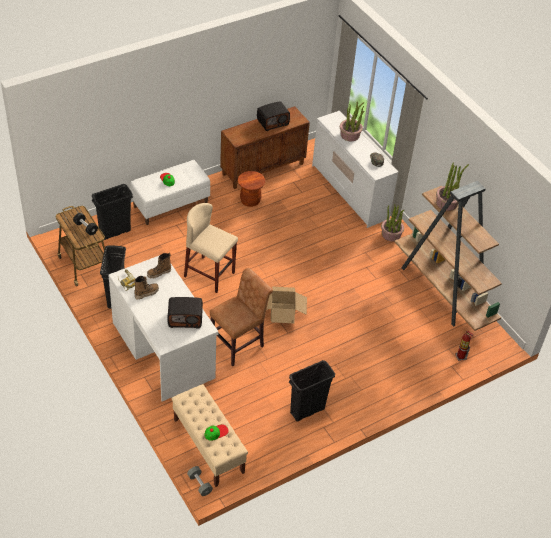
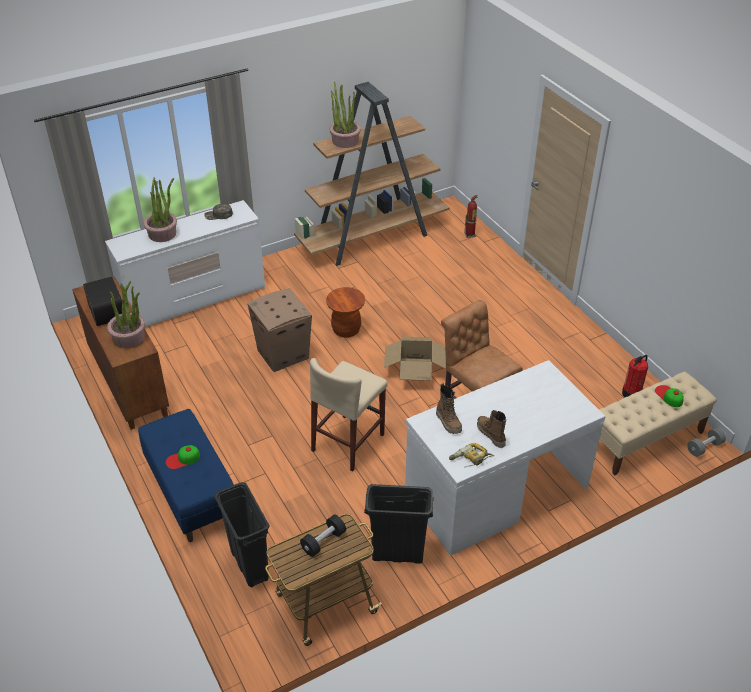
camera: 85 degrees left, 5 degrees down
white bench [130,160,210,225] -> blue bench [138,409,234,542]
radio [167,297,203,329] -> none
brown stool [238,171,265,207] -> brown stool moved to [326,287,365,338]
black trash can [289,360,335,421] -> none
potted plant [381,204,404,241] -> potted plant moved to [107,281,145,348]
none -> cardboard box [248,289,312,372]
none -> fire extinguisher [622,355,648,397]

